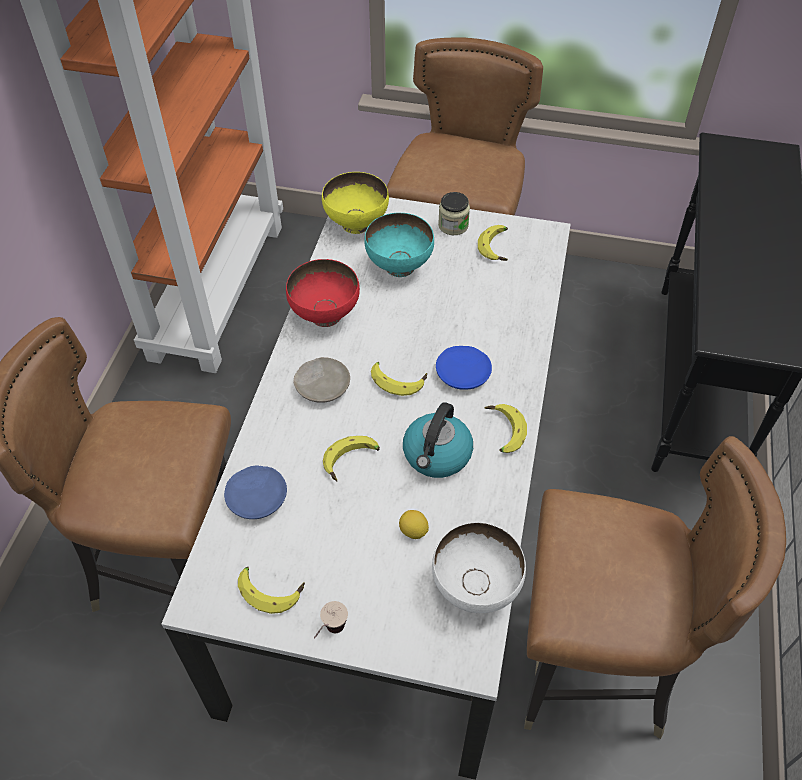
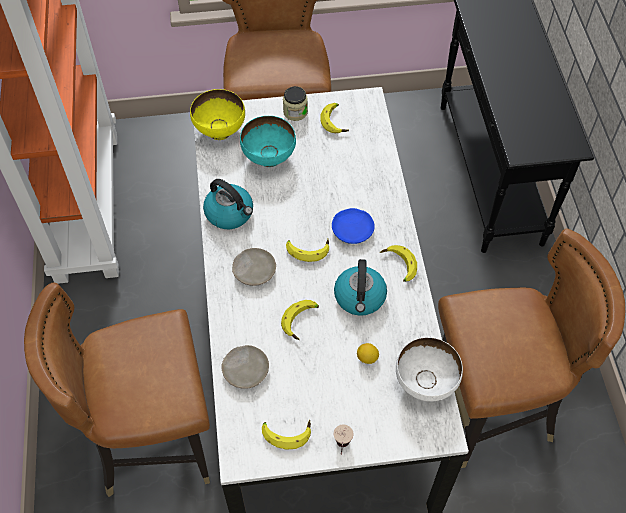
camera: 20 degrees left, 5 degrees up
blue plate [224,465,287,519] -> beige plate [221,345,269,389]
red bowl [286,259,360,327] -> kettle [203,179,253,229]

